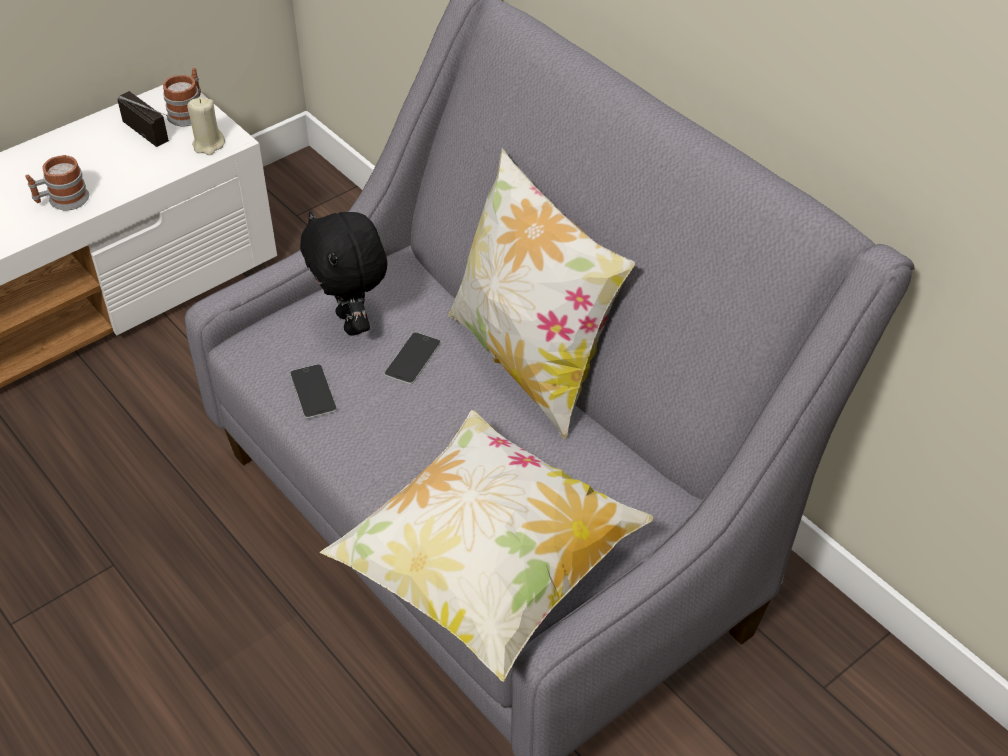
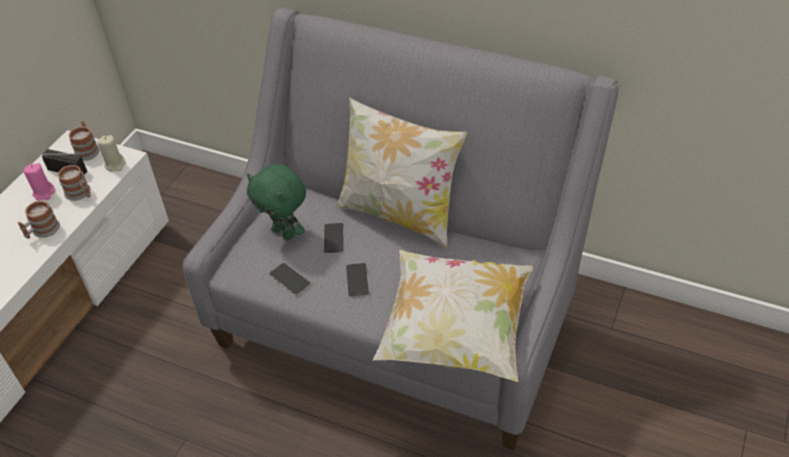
camera: 25 degrees left, 0 degrees up
black plush toy [300,211,387,336] -> green plush toy [247,164,306,240]
none -> pink candle [24,163,55,201]
none -> mug [58,165,91,201]
none -> phone [346,263,369,298]

